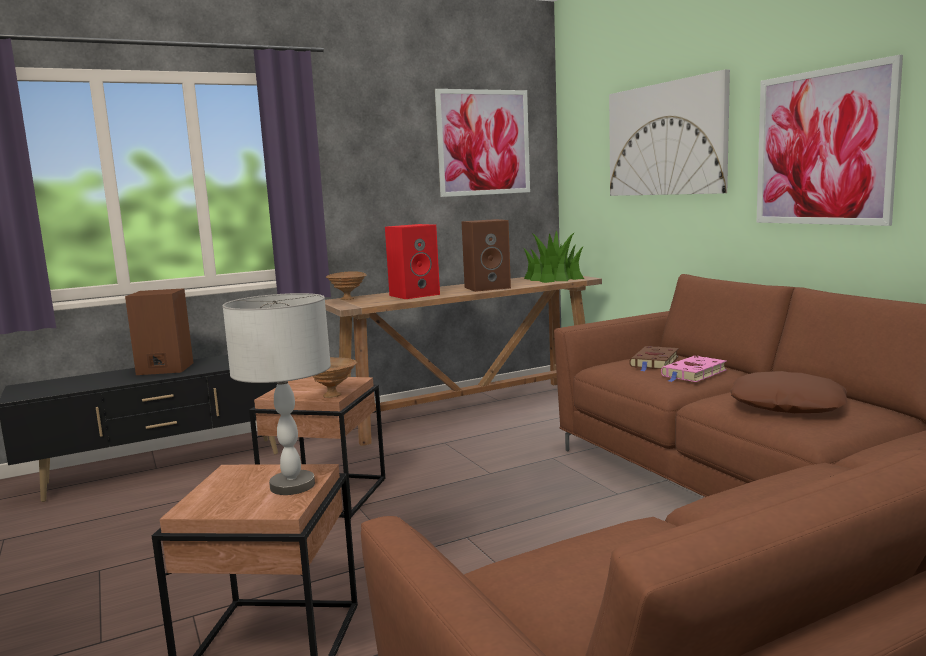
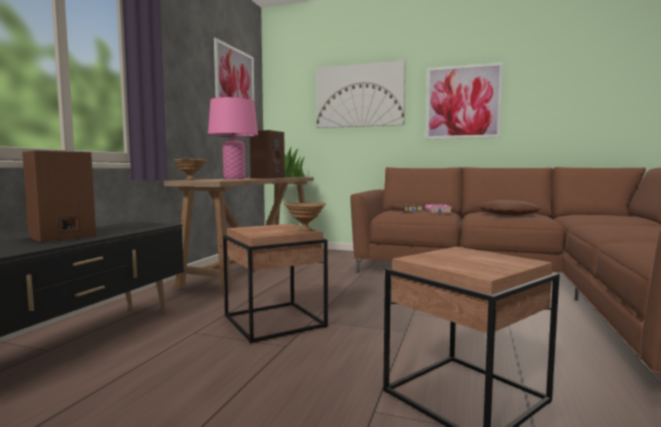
camera: 45 degrees left, 5 degrees down
grey table lamp [223,293,331,495] -> none
red speaker [385,224,440,299] -> pink table lamp [208,97,258,179]

